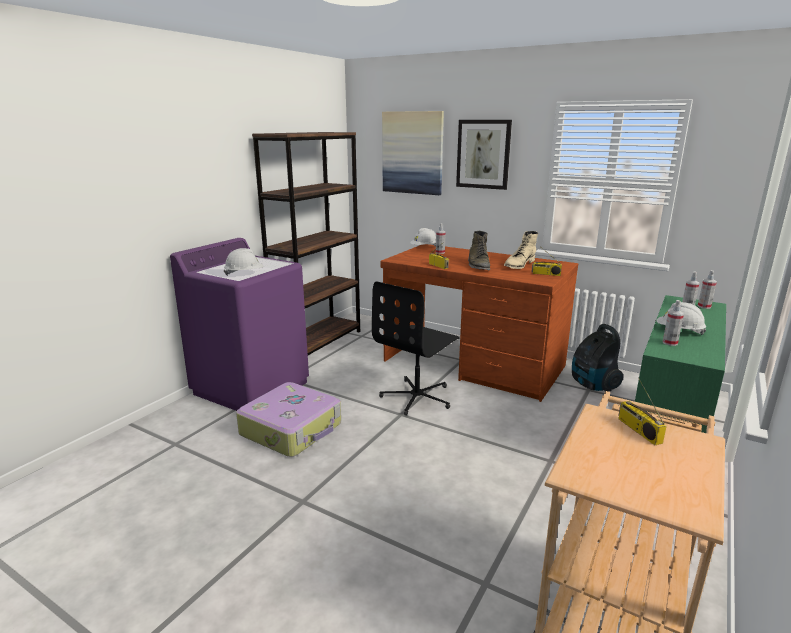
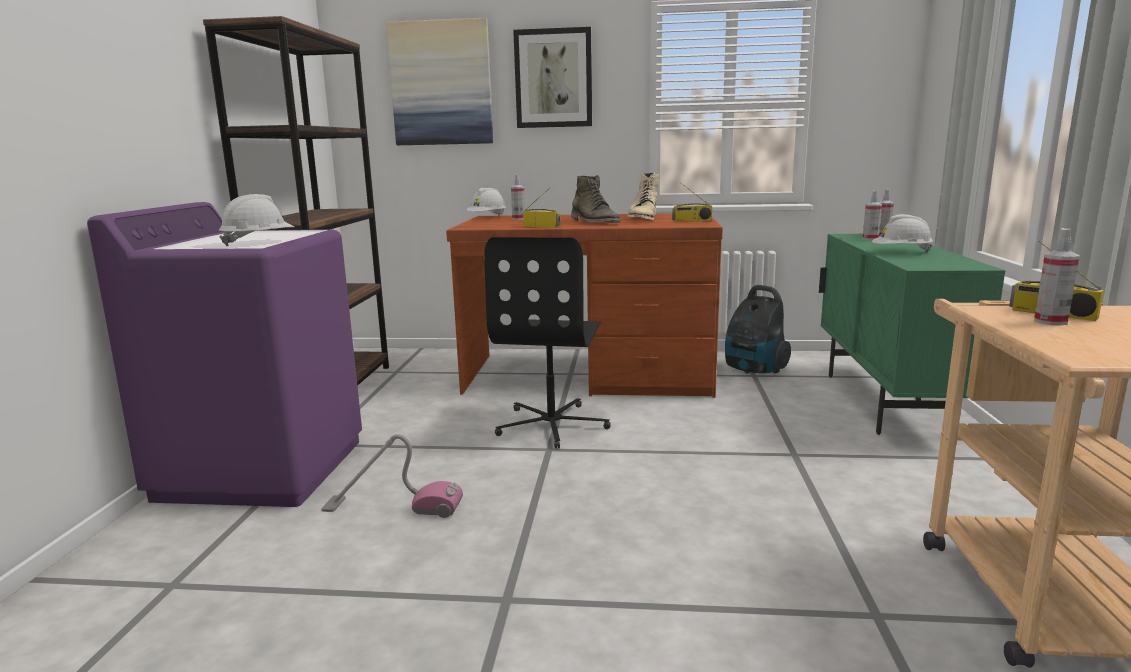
camera: 25 degrees left, 5 degrees down
suitcase [236,382,341,457] -> vacuum cleaner [321,434,463,518]
spray bottle [663,300,684,346] -> spray bottle moved to [1034,228,1080,326]

